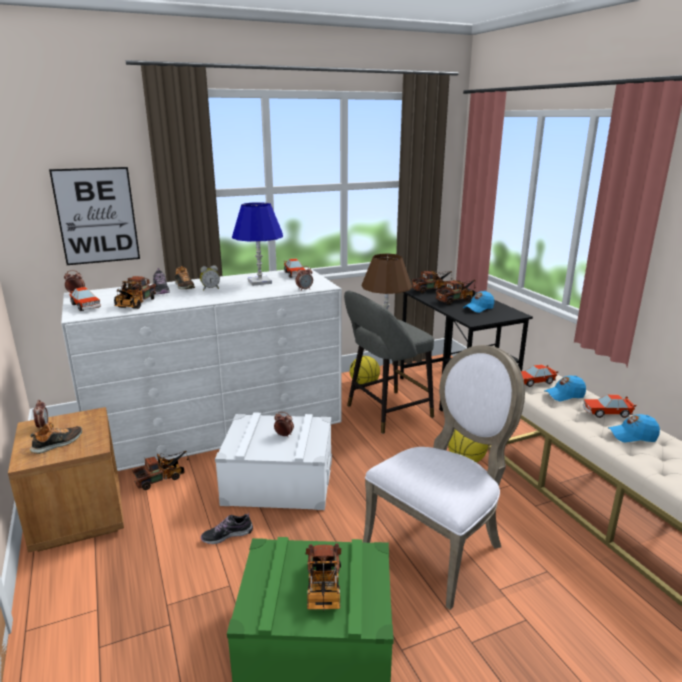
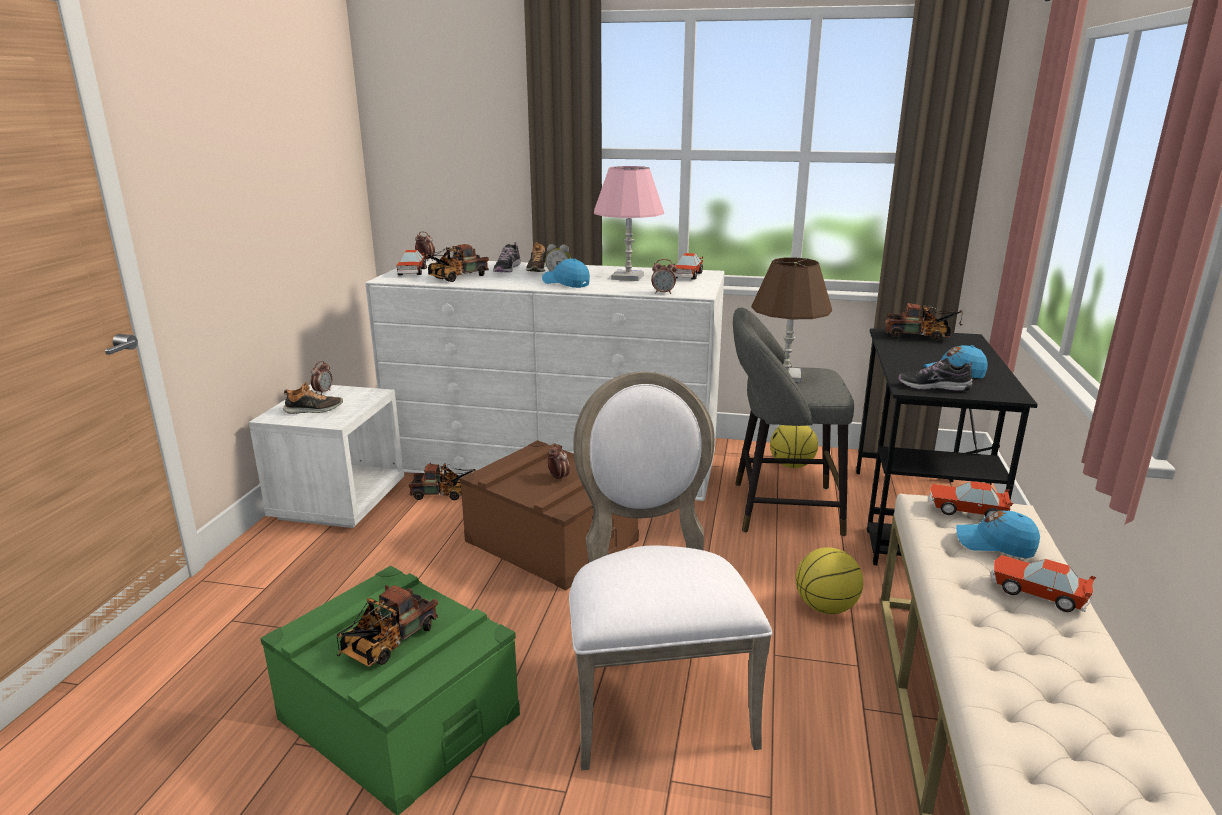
camera: 35 degrees right, 0 degrees up
brown nightstand [8,407,124,553] -> white nightstand [249,384,404,528]
picture [49,167,140,265] -> none
shoe [201,513,253,544] -> shoe moved to [899,358,973,391]
white storage box [215,413,332,510] -> brown storage box [459,440,639,590]
blue table lamp [232,202,283,286] -> pink table lamp [594,166,664,281]
white chair [363,345,525,610] -> white chair turned 90 degrees counterclockwise [569,372,773,770]
toy truck [435,279,476,305] -> none
blue cap [608,414,660,442] -> blue cap moved to [542,258,590,288]

